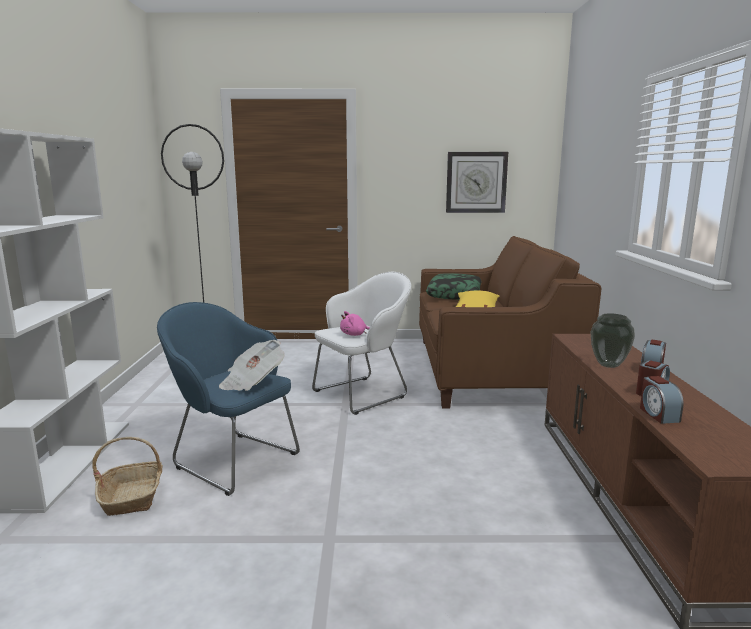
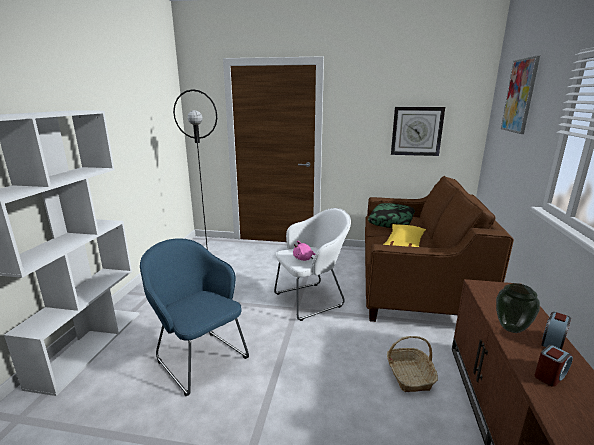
camera: 10 degrees right, 5 degrees up
basket [92,437,163,516] -> basket moved to [387,336,438,392]
newspaper [219,340,285,391] -> none
alarm clock [640,376,684,424] -> none
none -> picture [501,56,540,134]

